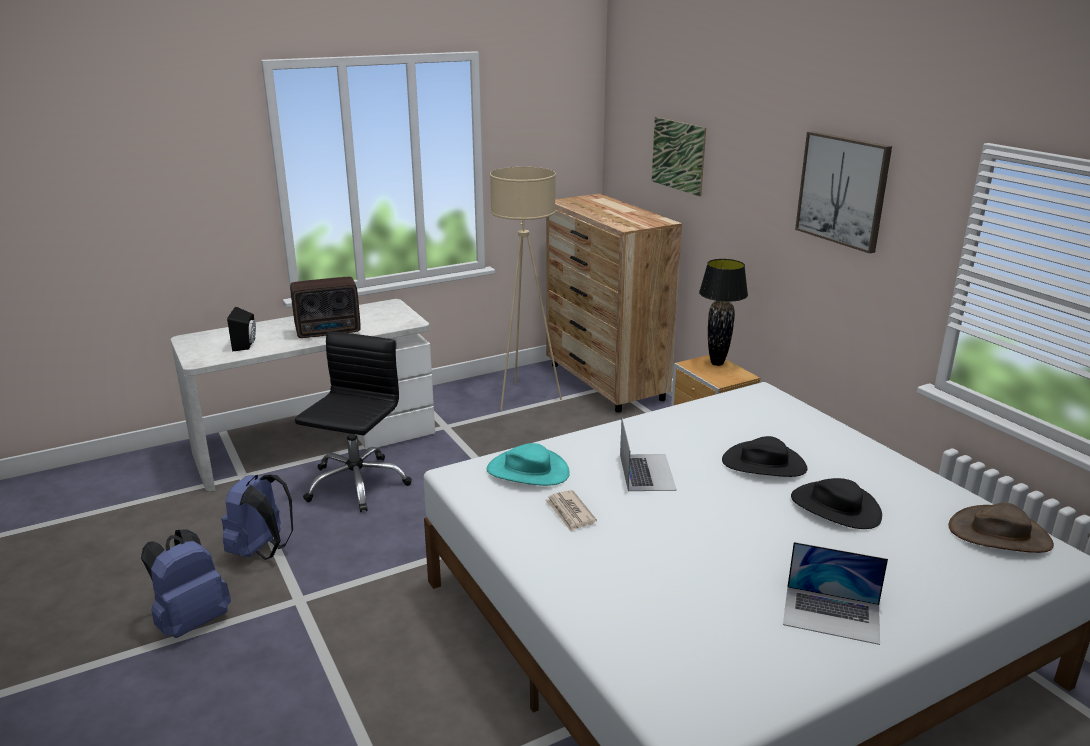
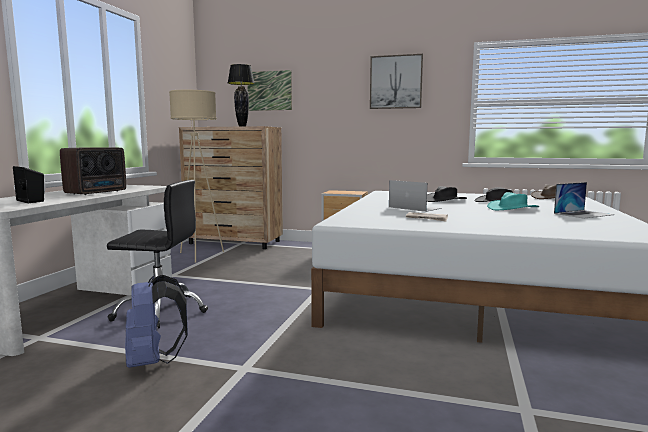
camera: 45 degrees left, 15 degrees down
blue backpack [141,529,231,638] -> none
black office chair [295,331,412,512] -> black office chair turned 120 degrees clockwise [107,180,208,329]
turquoise hat [487,443,570,486] -> turquoise hat moved to [487,192,539,210]
black table lamp [699,259,748,366] -> black table lamp moved to [228,64,255,127]

